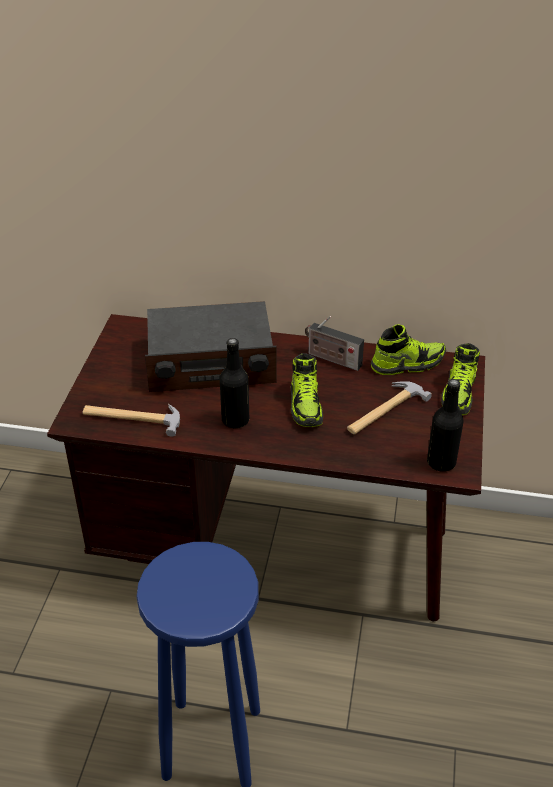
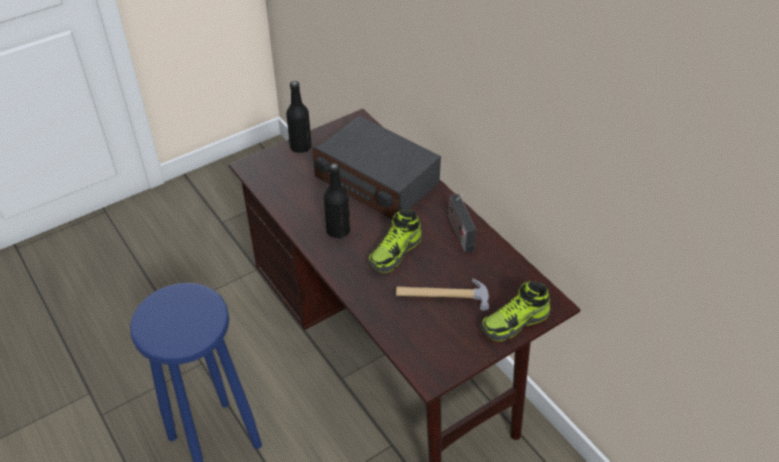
camera: 45 degrees right, 5 degrees up
hammer [83,404,180,437] -> none
shoe [371,324,446,375] -> none
black bottle [427,379,463,472] -> black bottle moved to [286,81,312,153]

